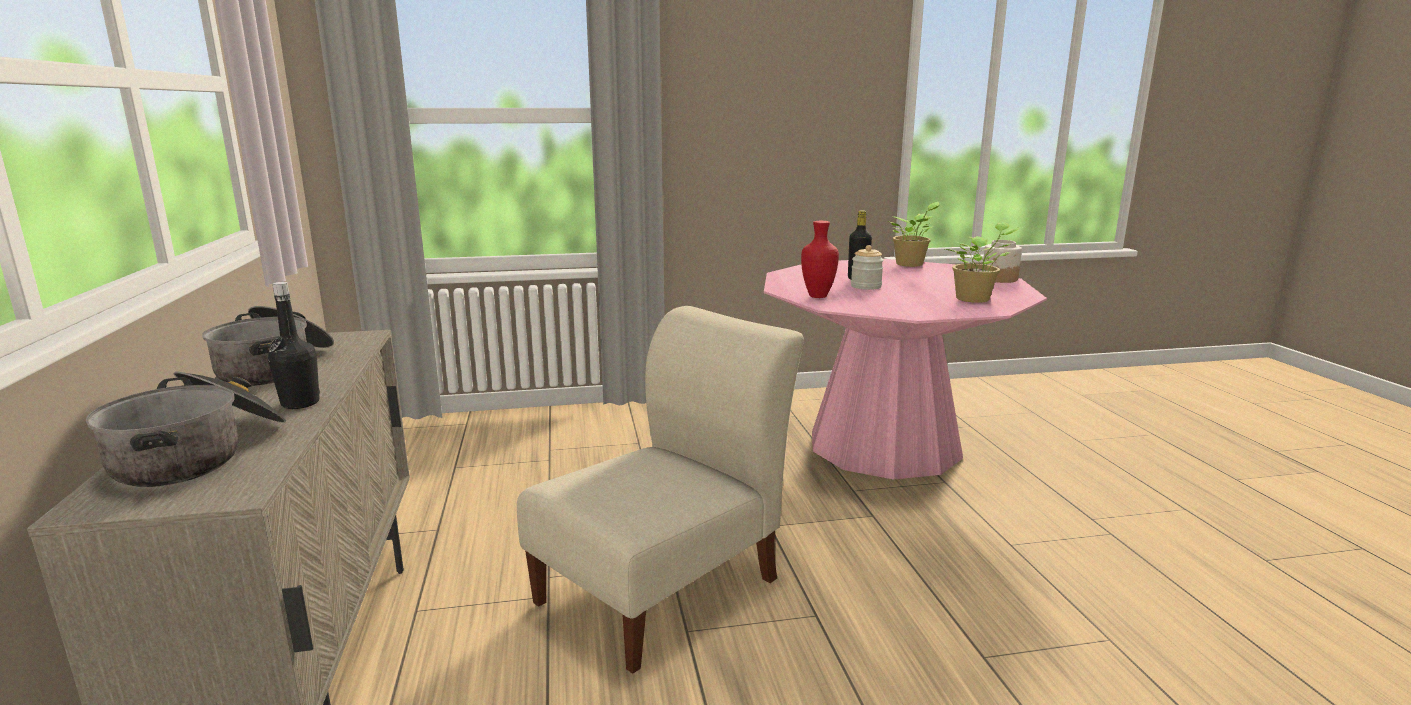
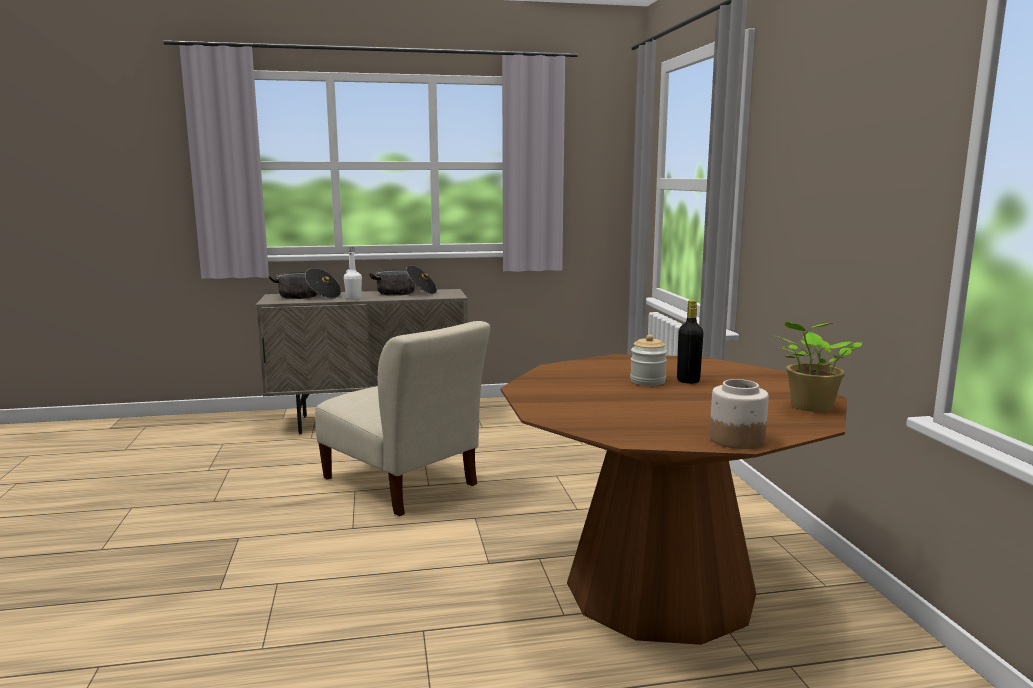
camera: 90 degrees right, 5 degrees down
black bottle [268,282,320,409] -> white bottle [344,247,362,300]
pink dining table [764,259,1047,480] -> brown dining table [500,354,847,645]
red vase [801,221,839,298] -> none
potted plant [945,222,1022,303] -> none

